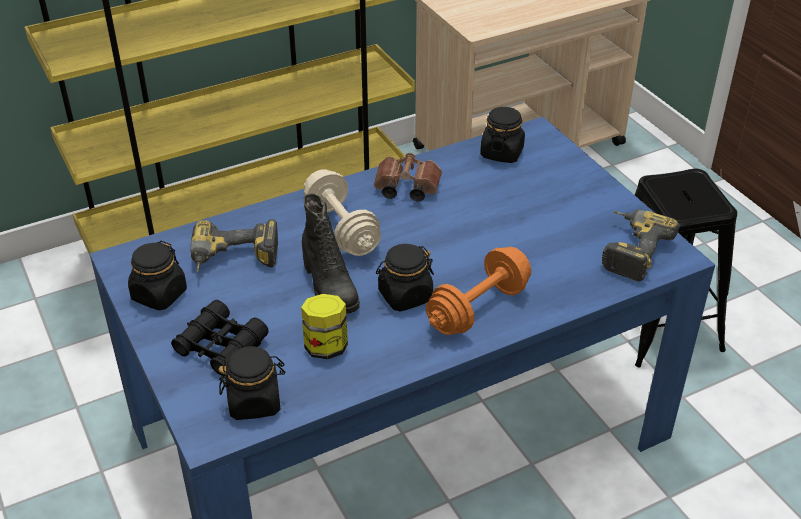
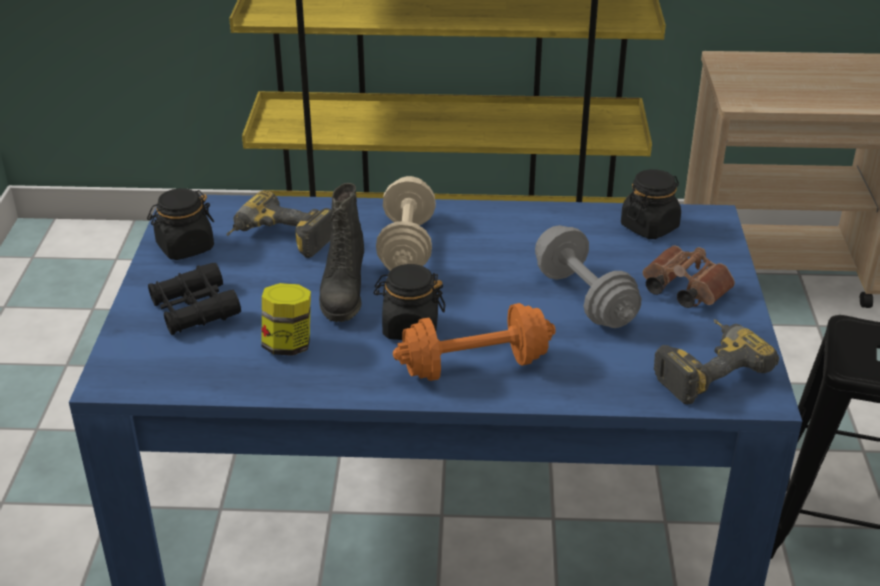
camera: 30 degrees right, 5 degrees down
black jar [218,346,285,420] -> none
brown binoculars [374,153,442,201] -> brown binoculars moved to [643,245,735,308]
none -> grey dumbbell [535,225,641,328]

